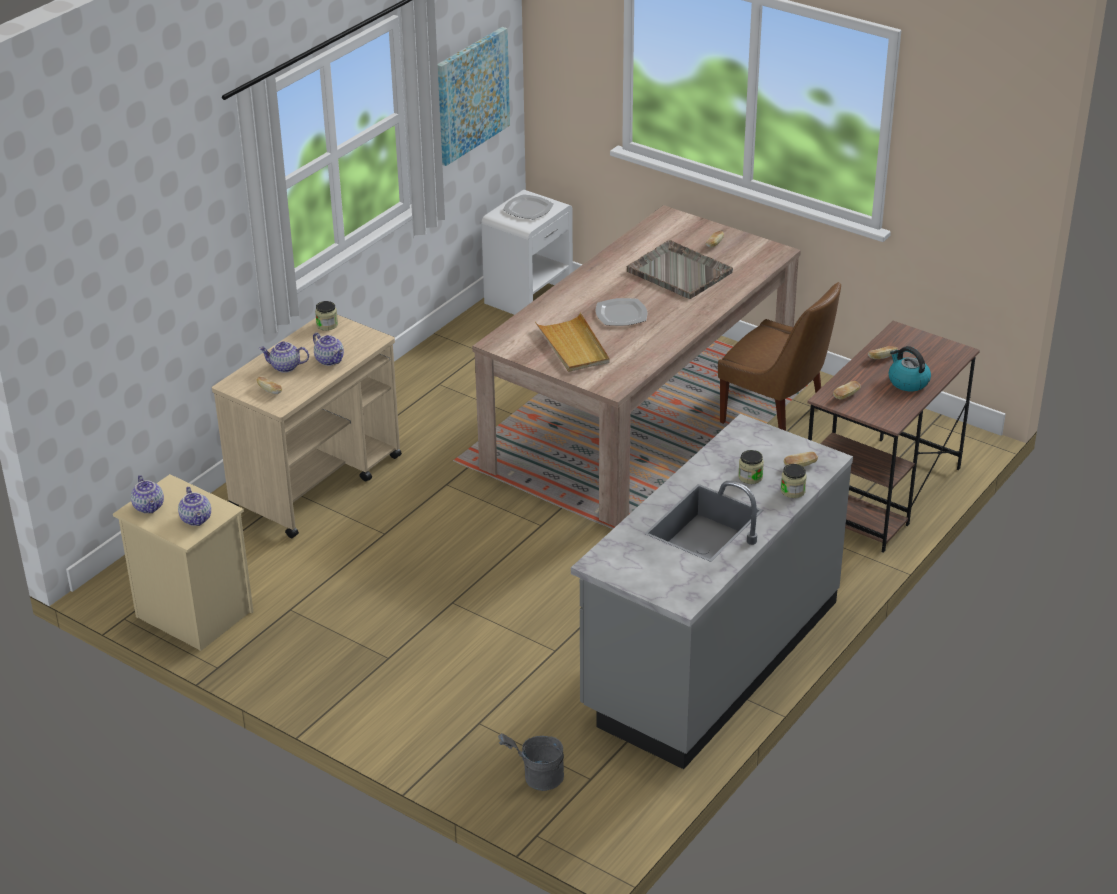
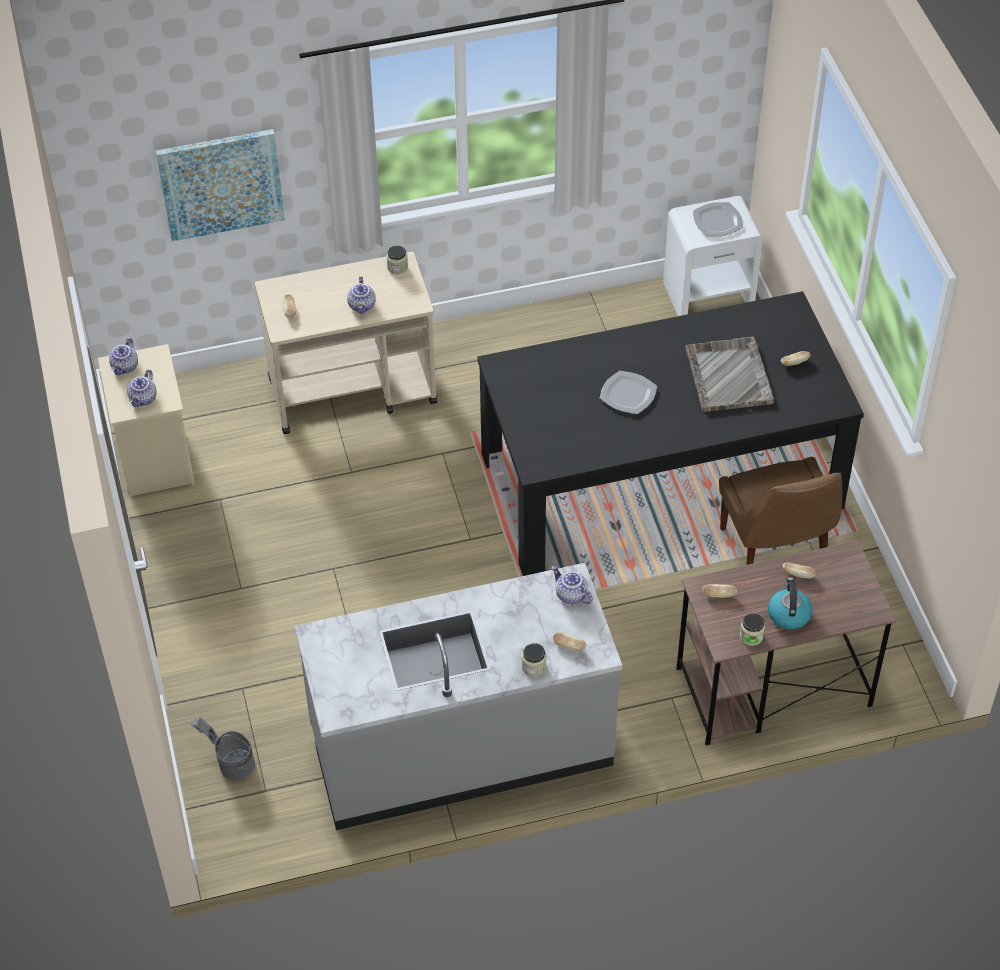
camera: 40 degrees right, 15 degrees up
teapot [259,341,309,373] -> teapot moved to [552,566,593,604]
picture [438,27,510,166] -> picture moved to [156,129,285,241]
beige dining table [472,205,801,527] -> black dining table [477,291,864,576]
beige tray [535,312,609,372] -> none
jar [738,450,764,484] -> jar moved to [740,613,765,646]

